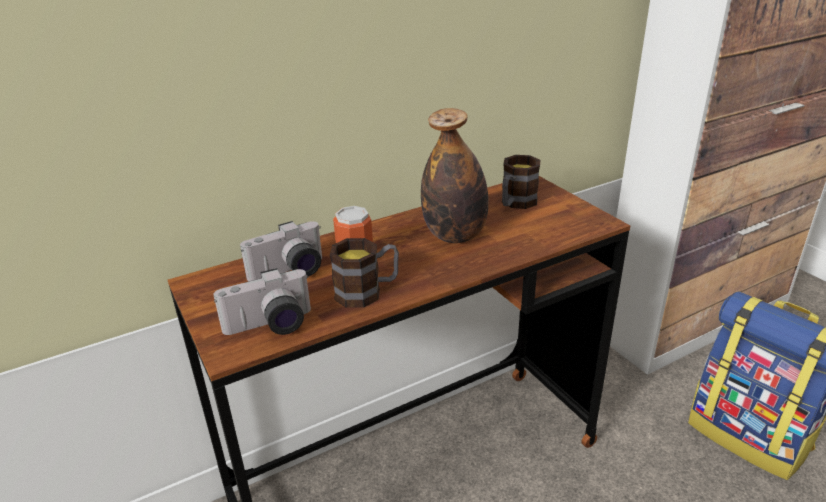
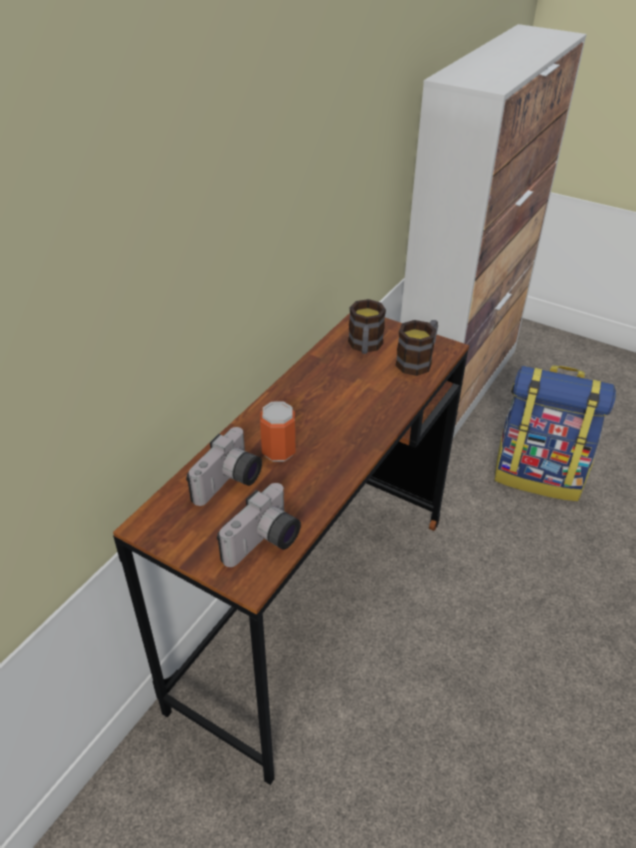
camera: 30 degrees left, 10 degrees up
mug [330,238,399,308] -> mug moved to [395,320,438,376]
bottle [421,108,489,243] -> none

